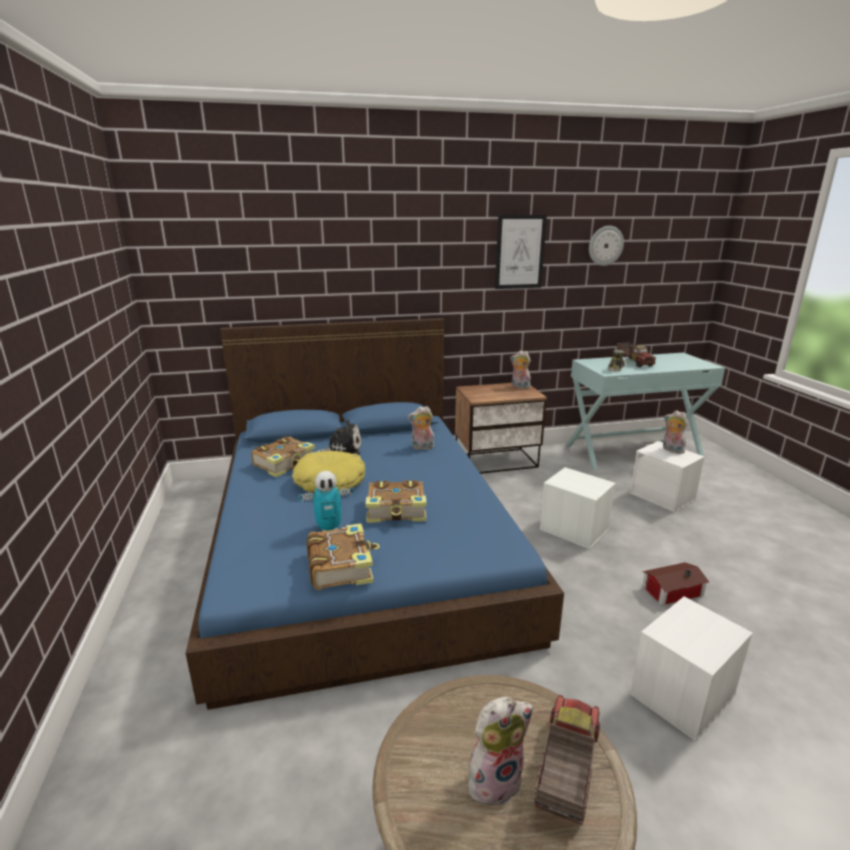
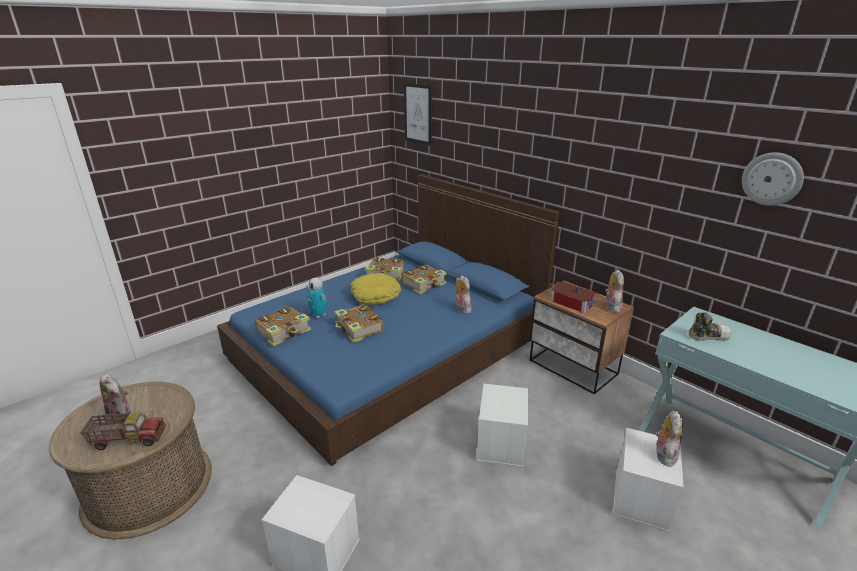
camera: 60 degrees right, 5 degrees up
plush toy [316,420,361,455] -> book [402,265,447,294]
picture [495,215,547,289] -> picture moved to [404,83,432,146]
toy truck [617,342,656,367] -> none
toy house [642,562,709,605] -> toy house moved to [551,282,597,313]

